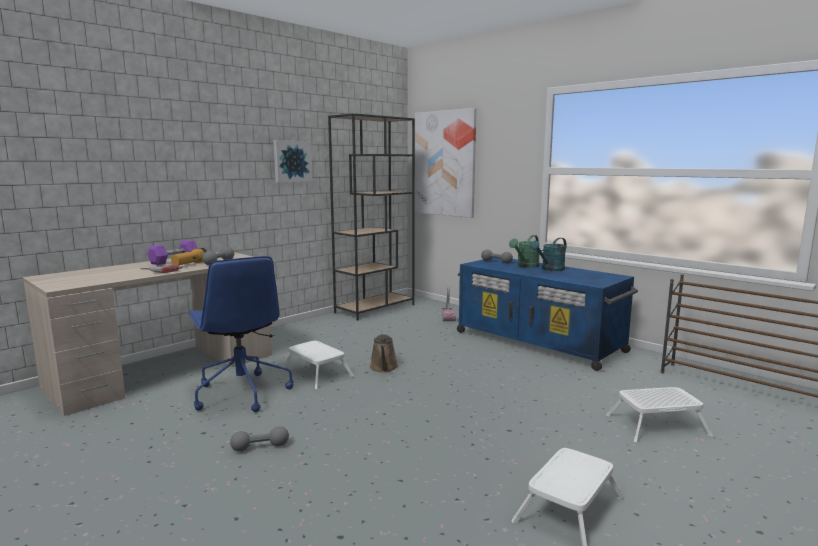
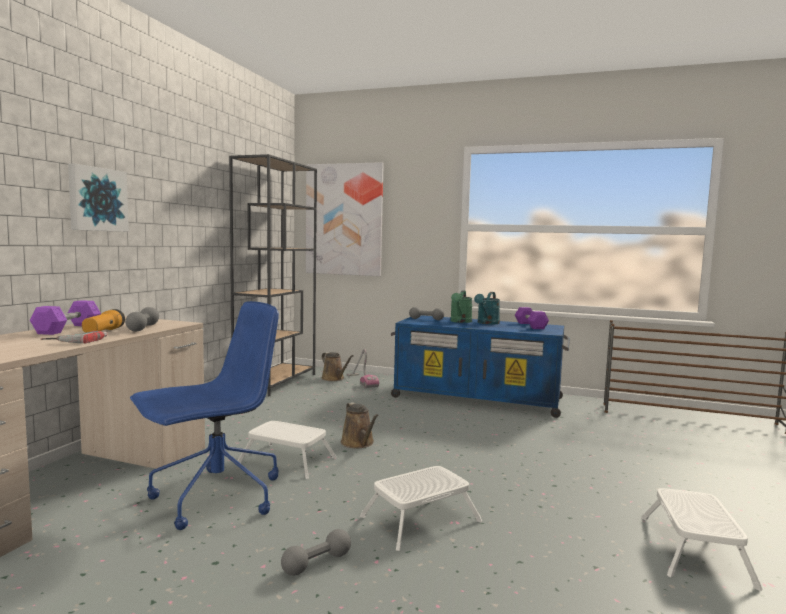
camera: 25 degrees left, 5 degrees down
blue office chair [188,256,294,412] -> blue office chair turned 75 degrees counterclockwise [130,301,279,530]
picture [273,140,312,183] -> picture moved to [68,163,129,232]
white step ladder [606,387,713,443] -> white step ladder moved to [359,466,482,551]
none -> brown watering can [322,352,354,381]
none -> purple dumbbell [515,307,549,329]

